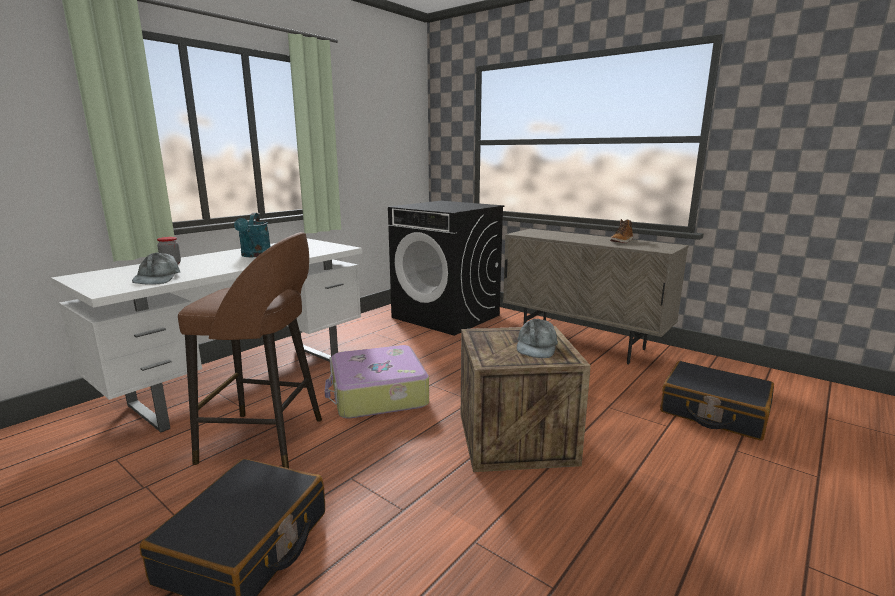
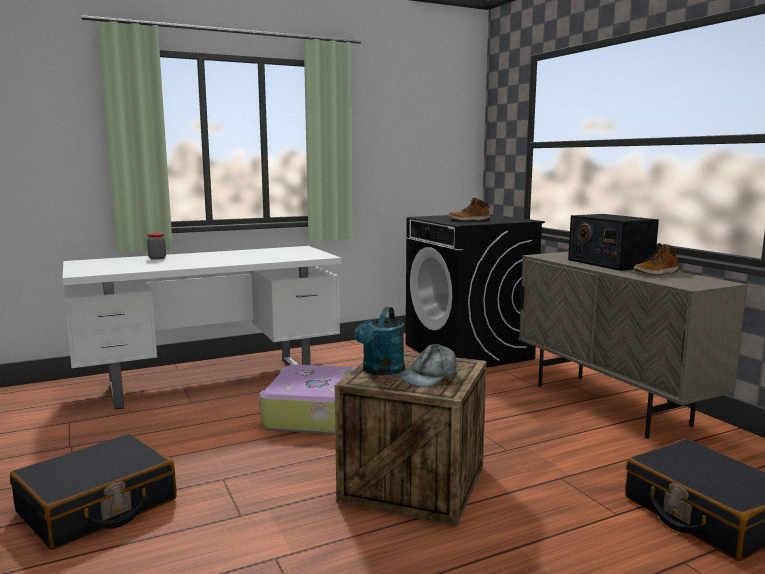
camera: 25 degrees right, 5 degrees down
grey cap [132,252,180,285] -> none
brown stool [178,232,322,468] -> none
turquoise watering can [234,213,271,257] -> turquoise watering can moved to [354,307,405,375]
none -> boot [448,198,490,221]
none -> radio [568,214,659,271]

